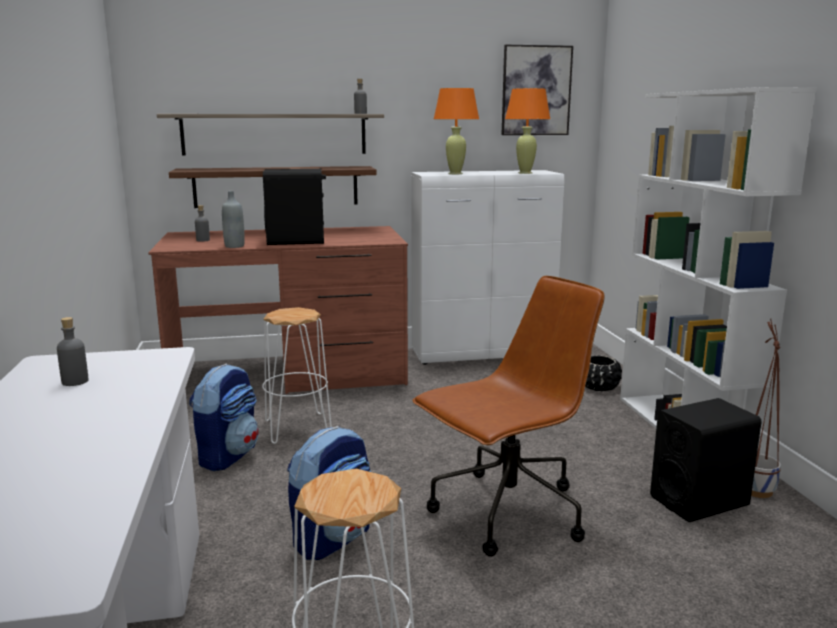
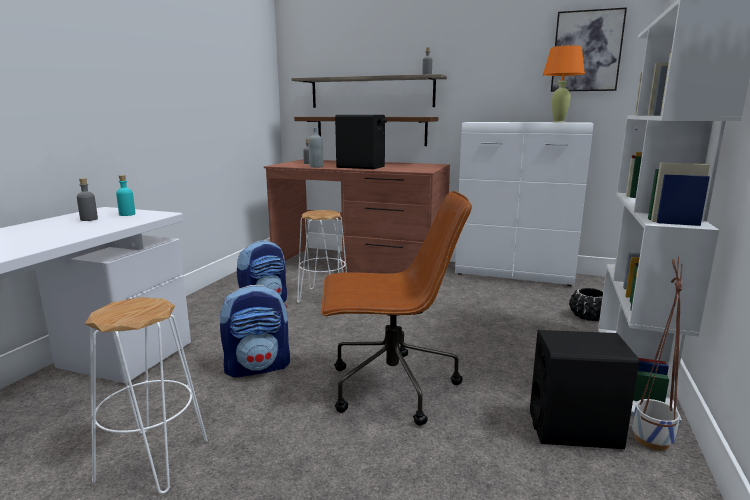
camera: 30 degrees right, 0 degrees up
orange table lamp [434,88,479,174] -> none
none -> turquoise bottle [116,175,135,216]

